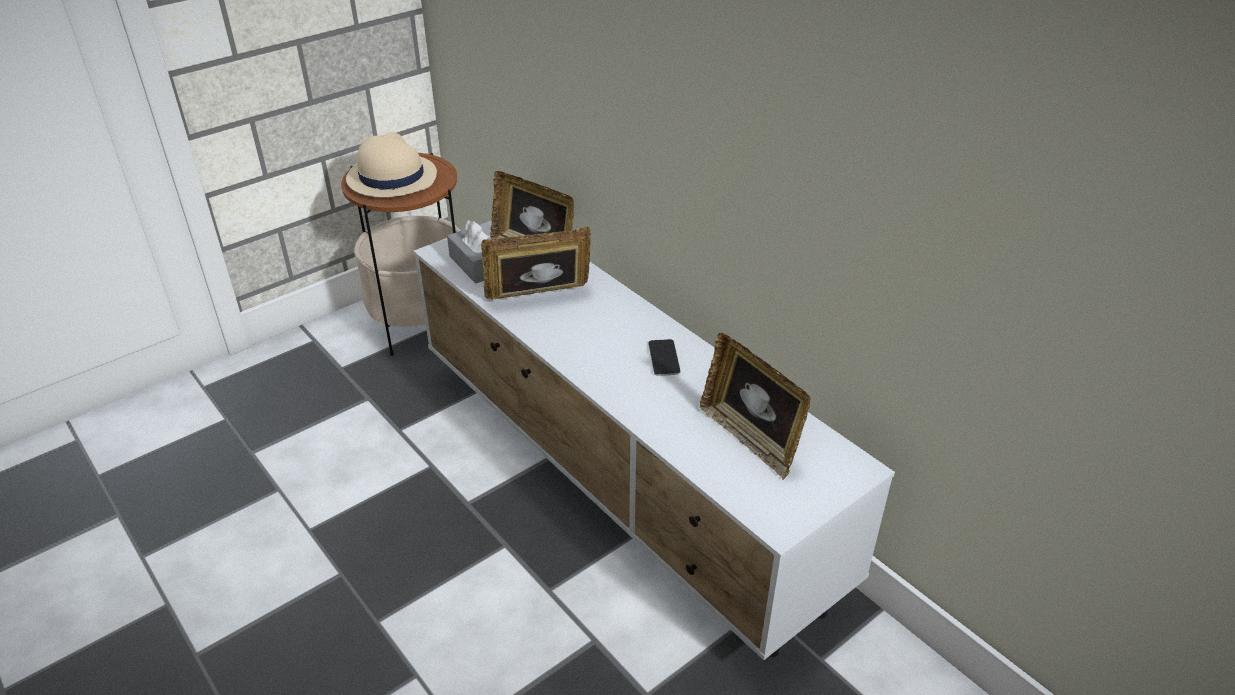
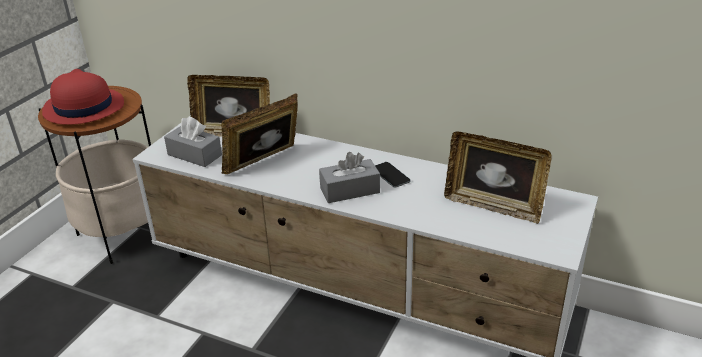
camera: 25 degrees left, 5 degrees down
beige hat [346,132,437,197] -> red hat [42,69,124,125]
none -> grey tissue box [319,152,380,203]

